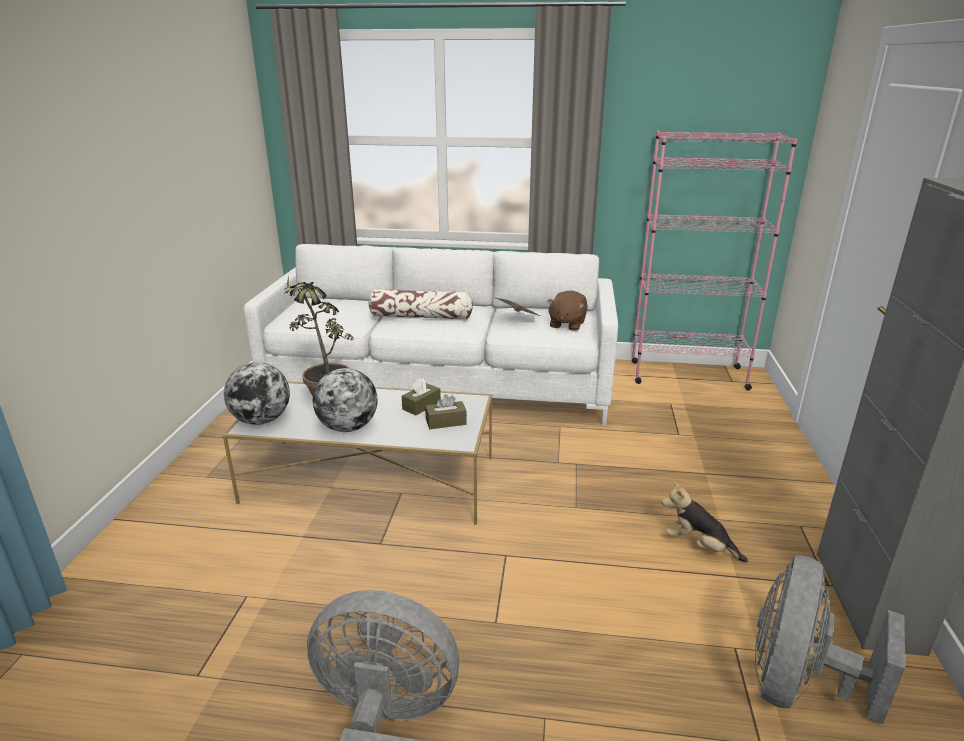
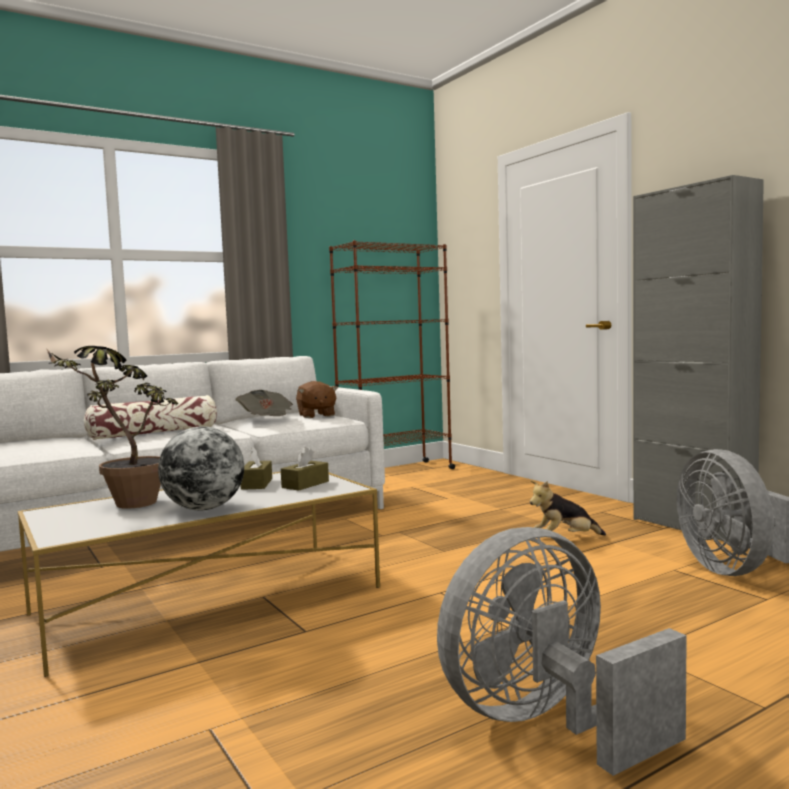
camera: 40 degrees left, 20 degrees down
globe [224,362,290,425] -> none
pink bookcase [632,131,797,390] -> brown bookcase [329,240,455,469]

